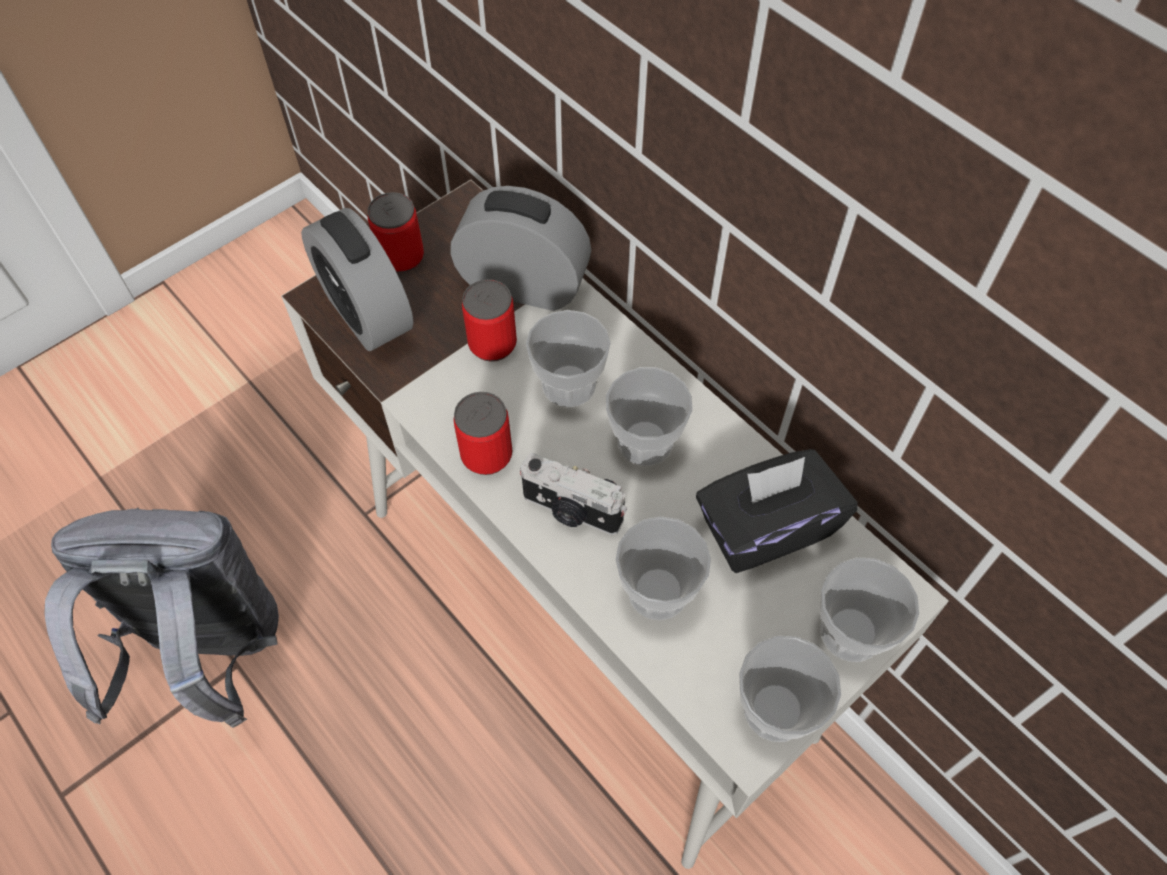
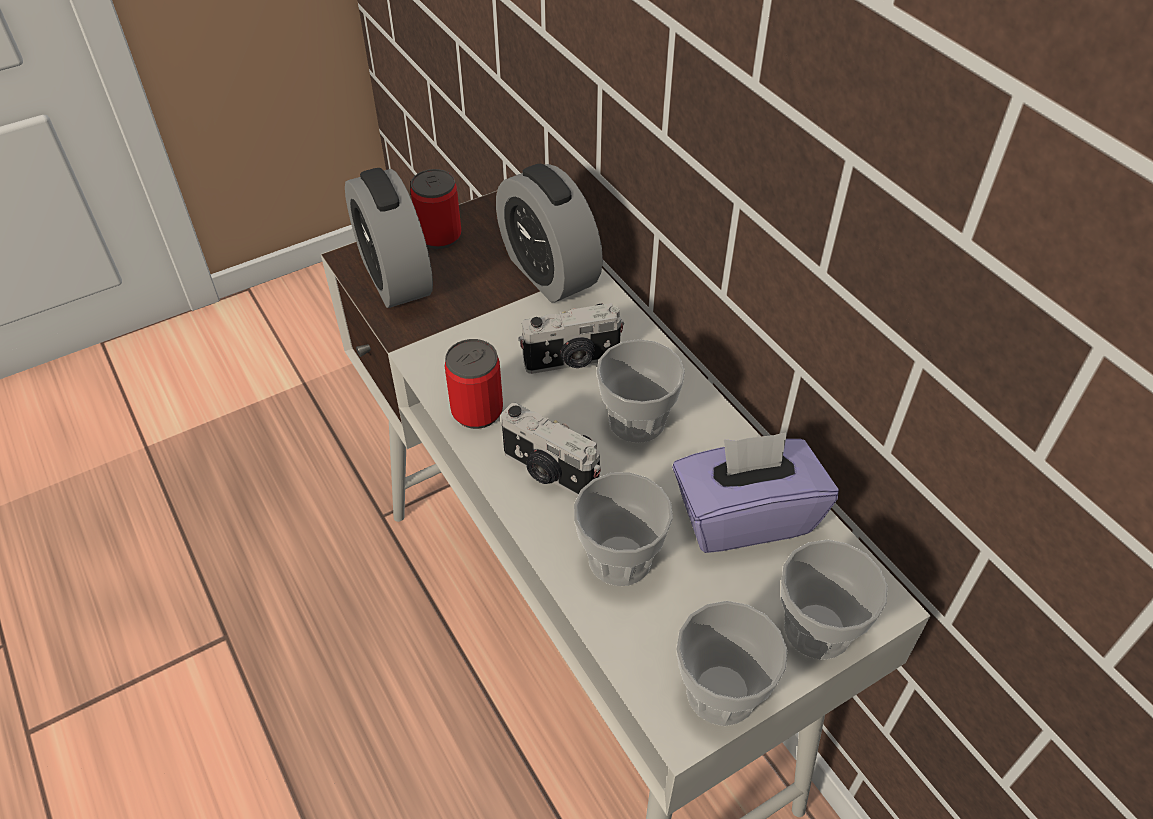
camera: 10 degrees right, 10 degrees down
grey backpack [44,508,279,728] -> none
alarm clock [450,186,591,311] -> alarm clock turned 150 degrees counterclockwise [496,164,603,302]
can [462,279,517,362] -> none
cup [526,310,611,407] -> camera [519,303,624,374]
black tissue box [696,449,858,573] -> purple tissue box [672,432,839,553]

